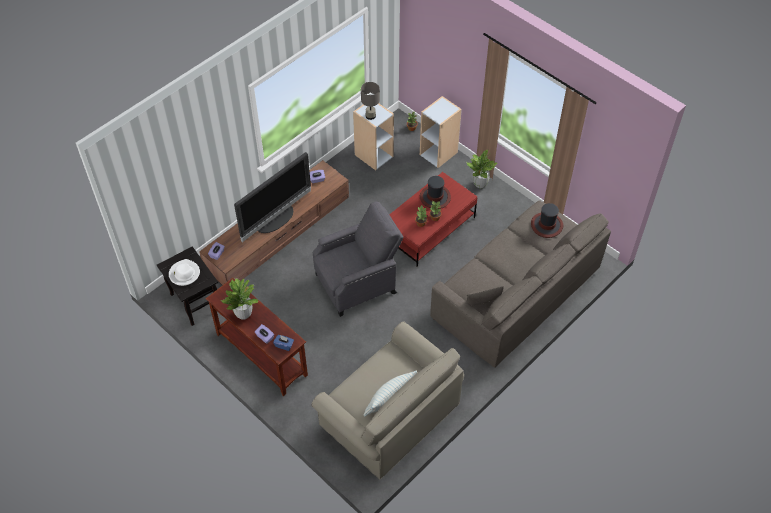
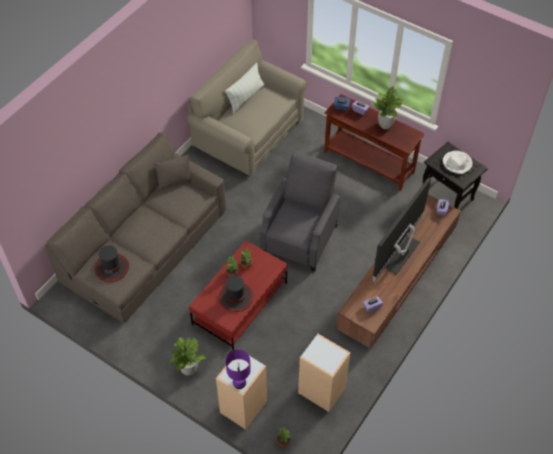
camera: 170 degrees right, 0 degrees up
grey armchair [313,202,404,317] -> grey armchair turned 150 degrees clockwise [260,152,340,272]
grey table lamp [361,82,380,120] -> none
none -> purple table lamp [226,349,251,389]

